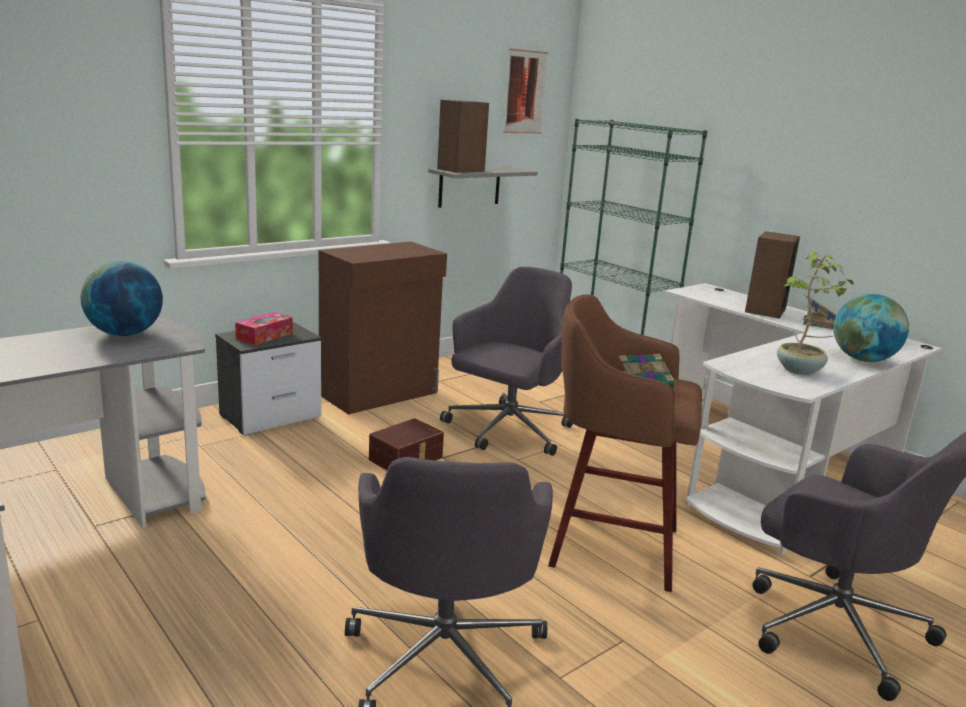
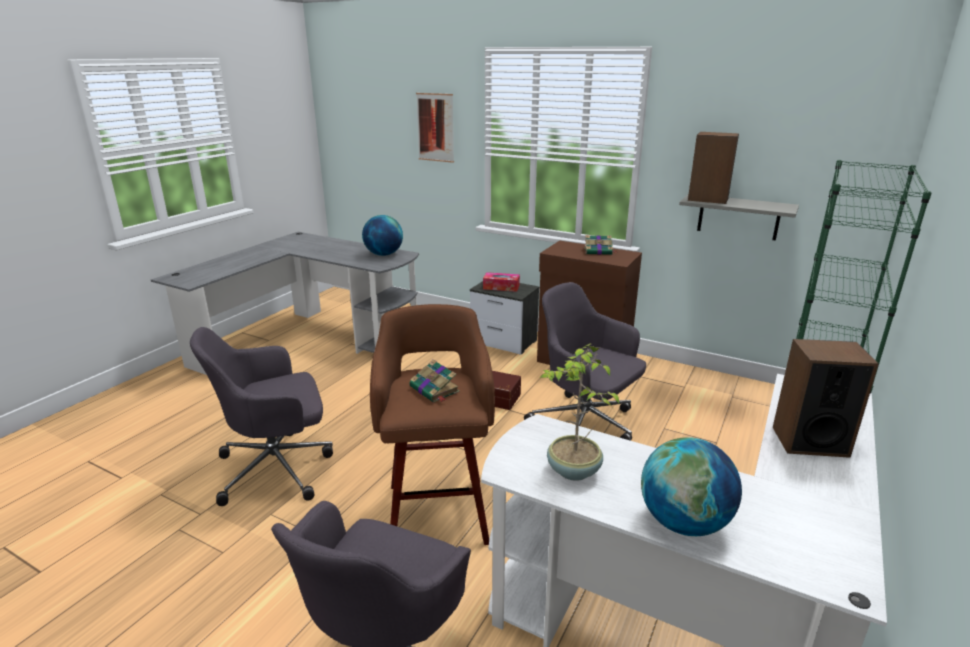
camera: 70 degrees right, 5 degrees up
grey office chair [440,267,573,456] -> grey office chair turned 150 degrees counterclockwise [524,282,646,441]
picture [503,48,548,133] -> picture moved to [416,93,454,163]
book [803,299,836,330] -> book moved to [584,235,617,255]

